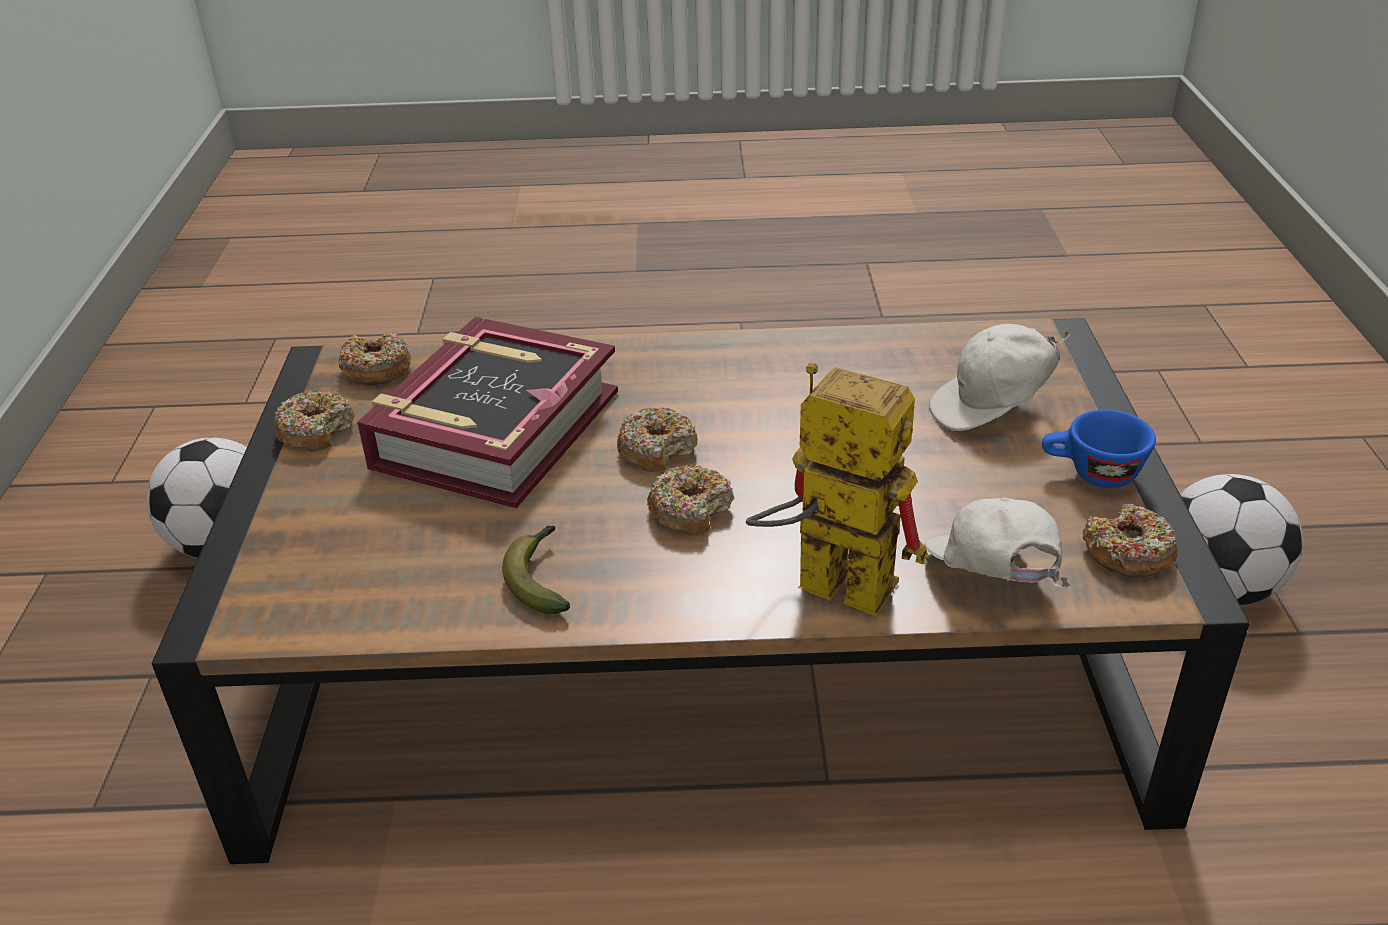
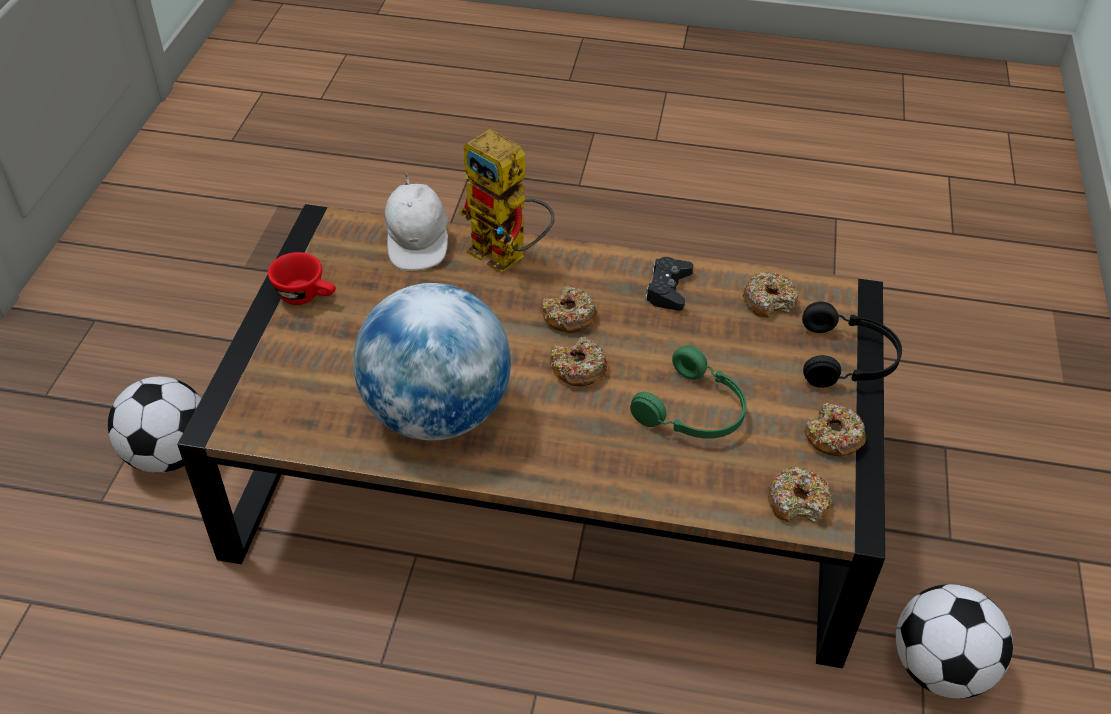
camera: 170 degrees left, 10 degrees up
book [357,317,618,508] -> green headphones [630,345,747,439]
banana [502,526,570,614] -> black game controller [645,257,693,311]
white cap [929,324,1070,431] -> none
blue cup [1042,410,1156,488] -> red cup [268,252,336,305]
donut [1083,504,1178,577] -> donut moved to [743,272,798,318]
none -> globe [353,283,511,440]
none -> black headphones [802,302,902,388]

